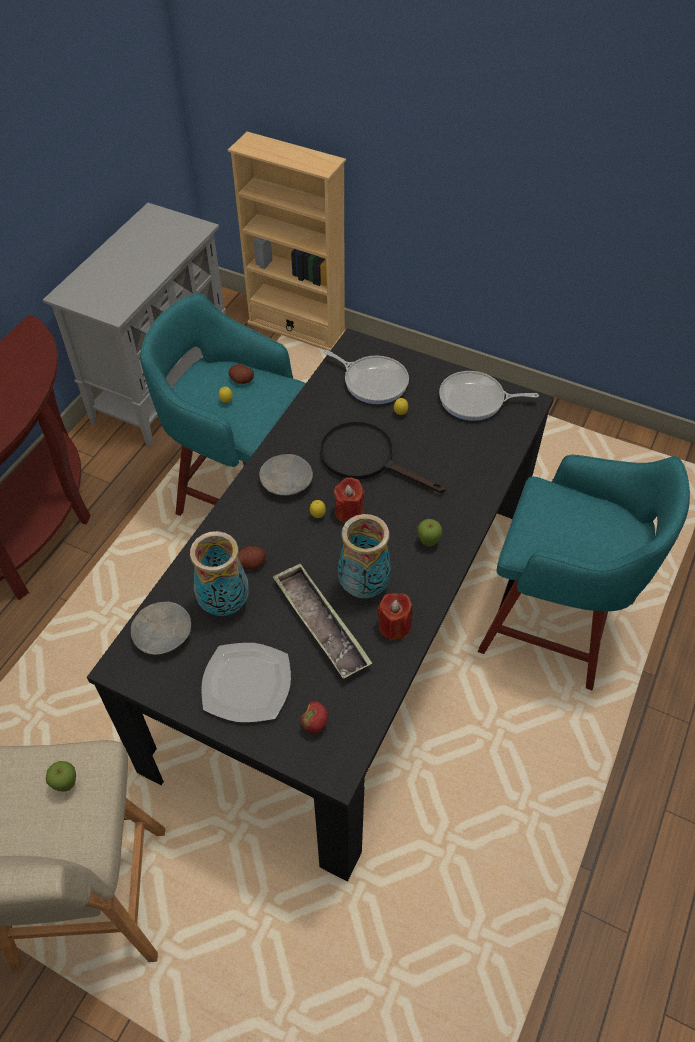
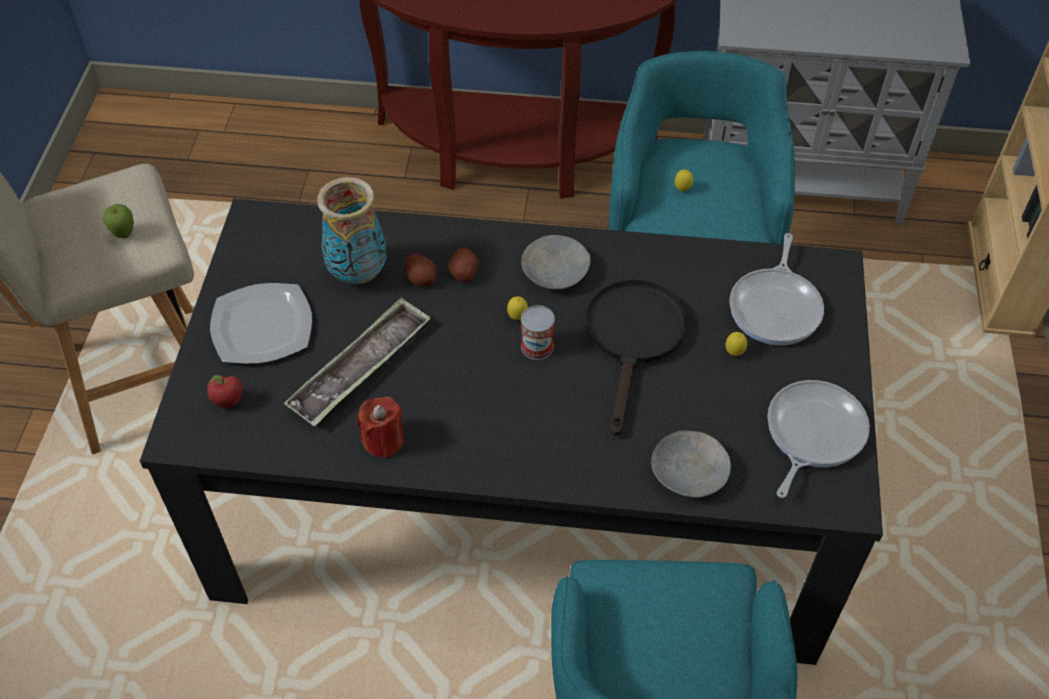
camera: 70 degrees right, 0 degrees up
grey bowl [131,602,191,655] -> grey bowl moved to [651,431,731,498]
potato [228,364,254,384] -> potato moved to [448,248,479,283]
red candle [334,477,365,523] -> can [521,305,555,360]
vase [338,514,391,598] -> none
apple [418,519,442,546] -> none
frying pan [439,371,539,421] -> frying pan turned 45 degrees clockwise [767,380,870,498]

